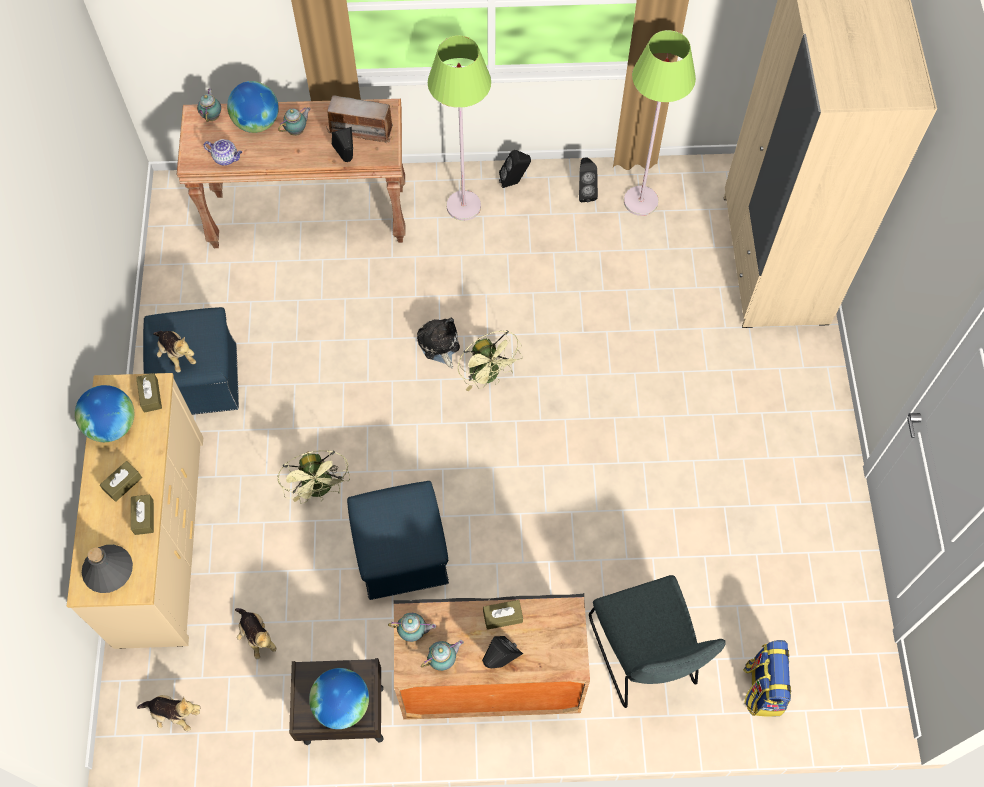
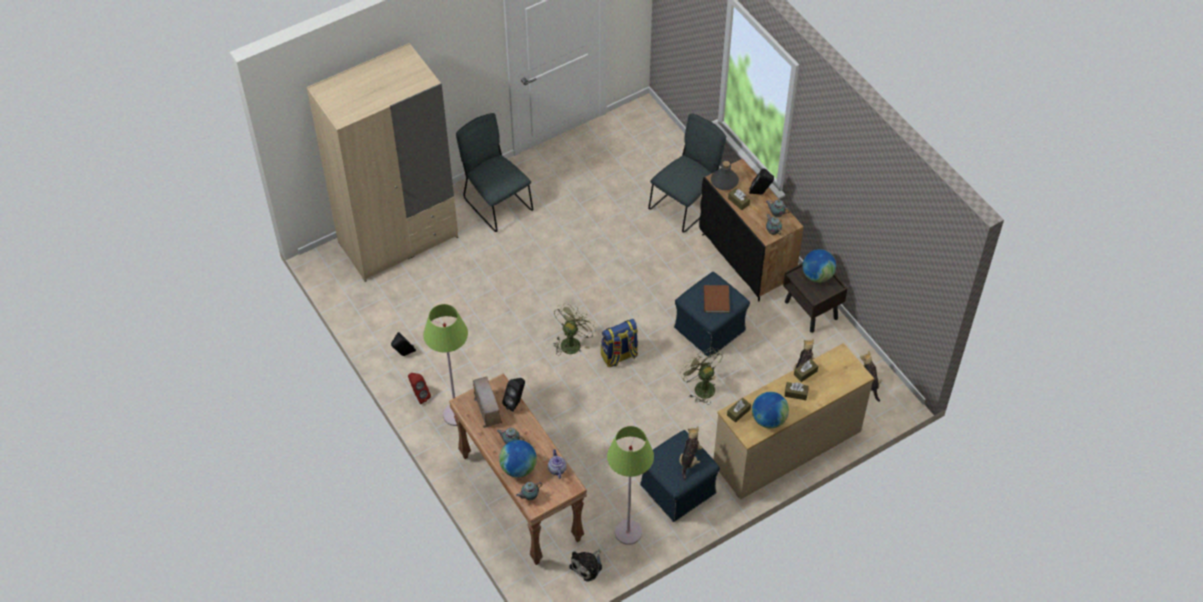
camera: 120 degrees left, 10 degrees down
grey bottle [82,545,133,593] -> grey bottle moved to [711,161,739,190]
green fan [278,450,350,504] -> green fan turned 75 degrees counterclockwise [679,347,723,404]
plush toy [417,318,460,368] -> plush toy moved to [569,549,602,582]
black speaker [499,150,531,188] -> red speaker [408,373,431,404]
green floor lamp [624,30,696,216] -> green floor lamp moved to [607,426,654,545]
backpack [743,640,791,717] -> backpack moved to [601,319,638,367]
none -> grey chair [456,113,533,232]
none -> brown book [704,285,730,313]

